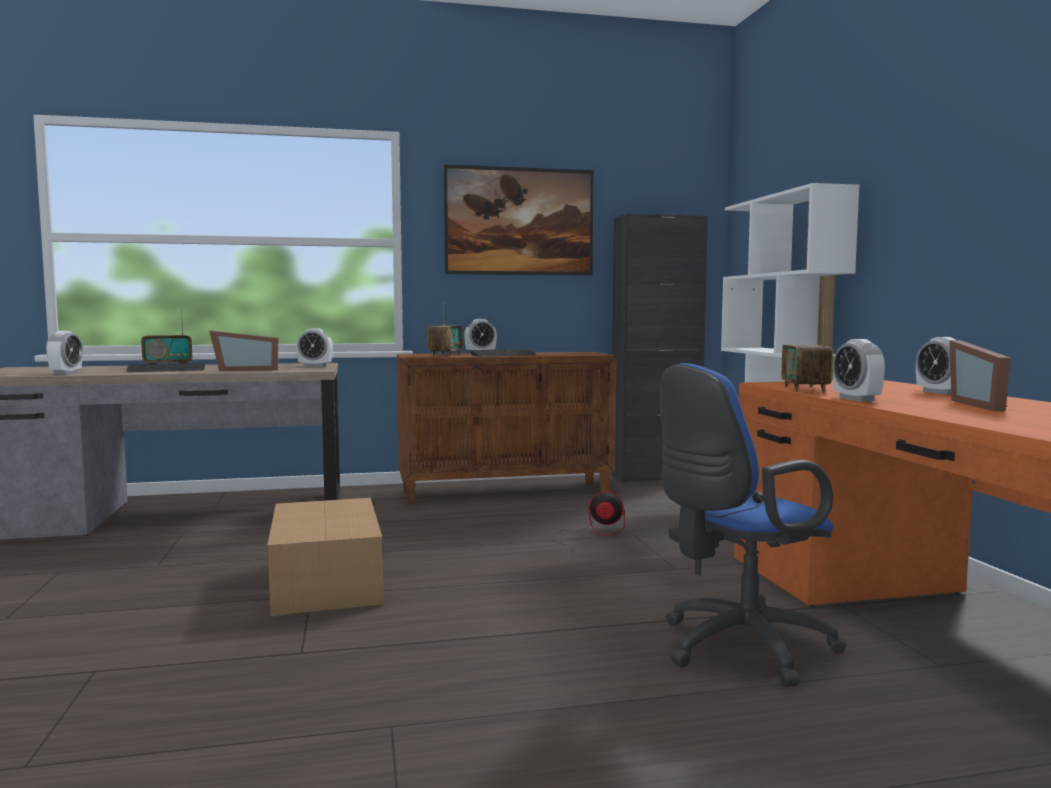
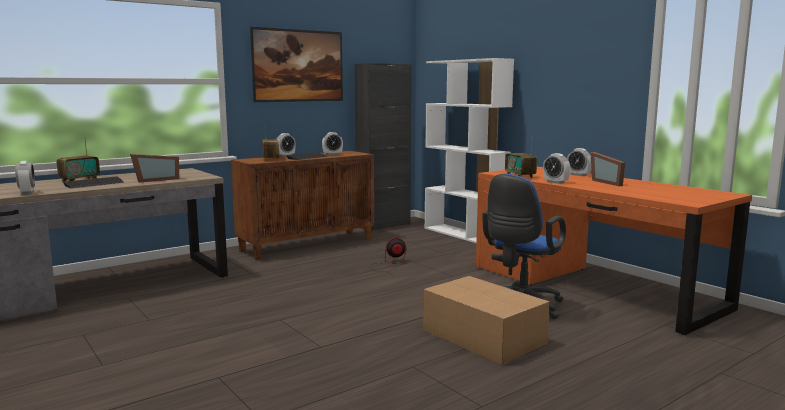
camera: 25 degrees left, 5 degrees up
cardboard box [267,498,384,616] -> cardboard box moved to [423,276,550,365]
alarm clock [296,328,333,367] -> alarm clock moved to [322,132,343,155]

